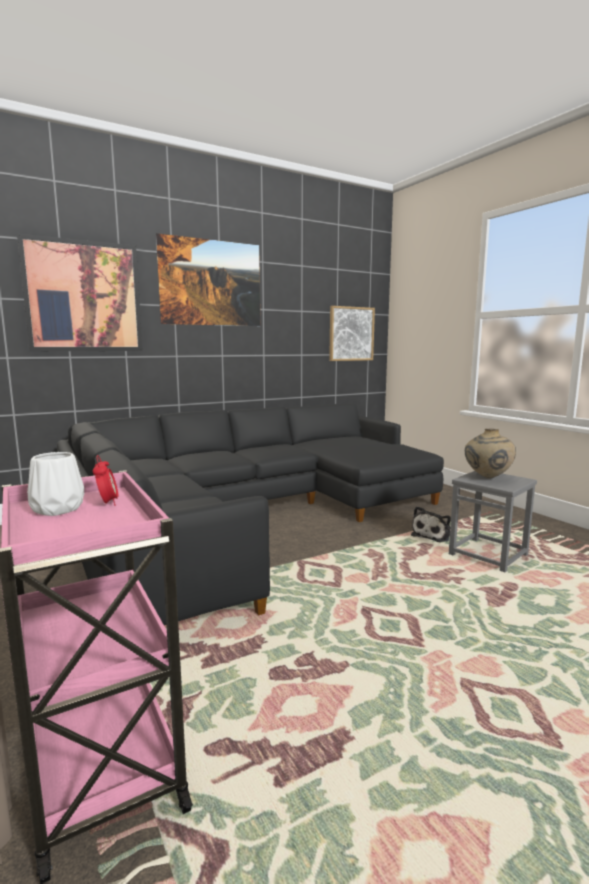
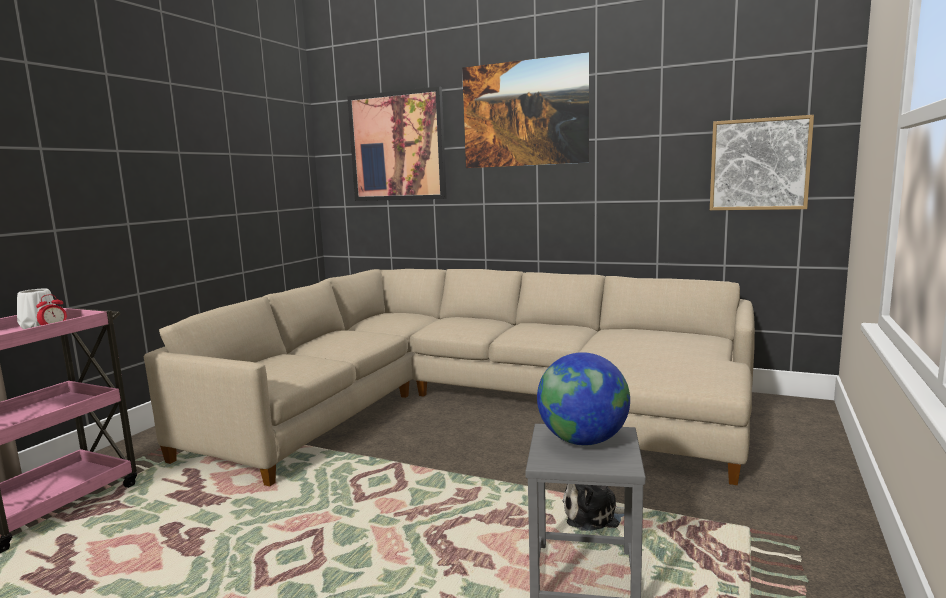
camera: 55 degrees right, 0 degrees up
black sofa [57,403,444,625] -> beige sofa [144,269,755,486]
beige vase [465,429,516,479] -> globe [537,352,630,445]

